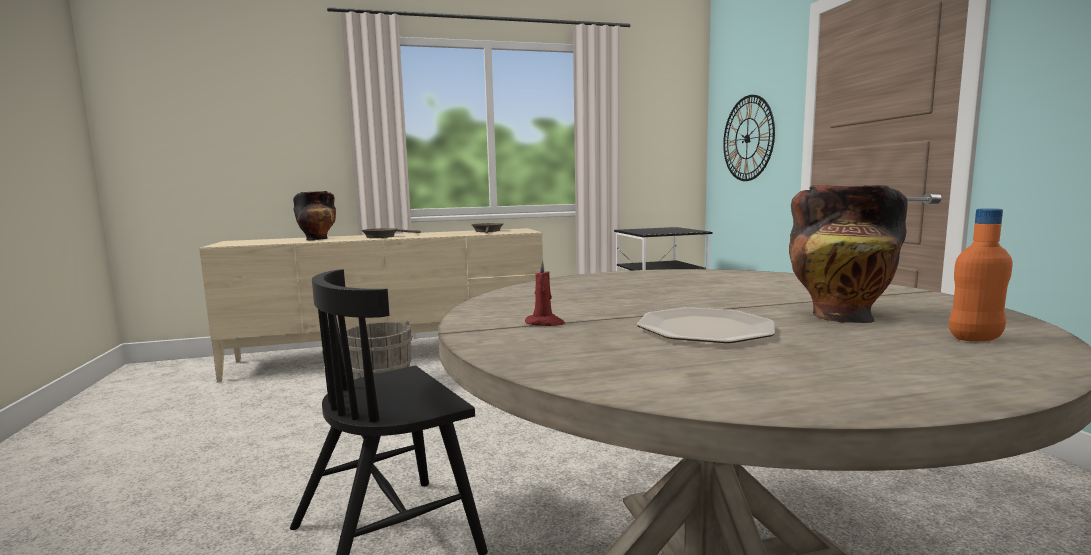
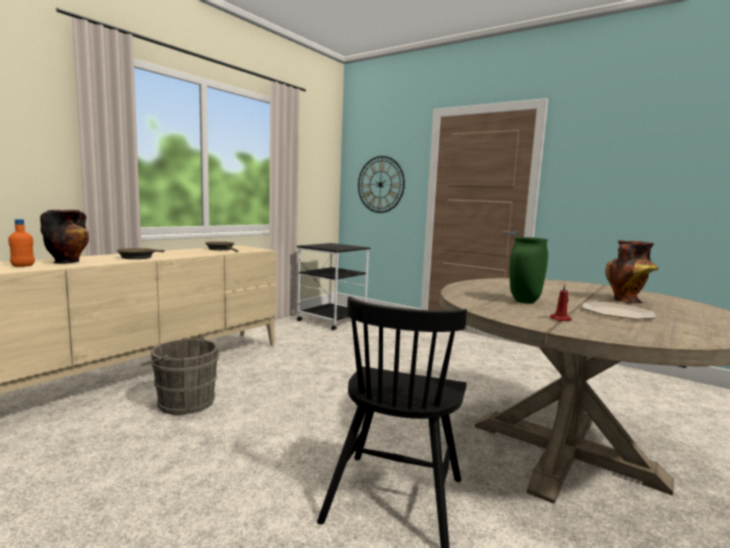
camera: 40 degrees left, 0 degrees up
orange bottle [949,208,1013,341] -> orange bottle moved to [8,219,35,267]
none -> green vase [509,237,548,304]

